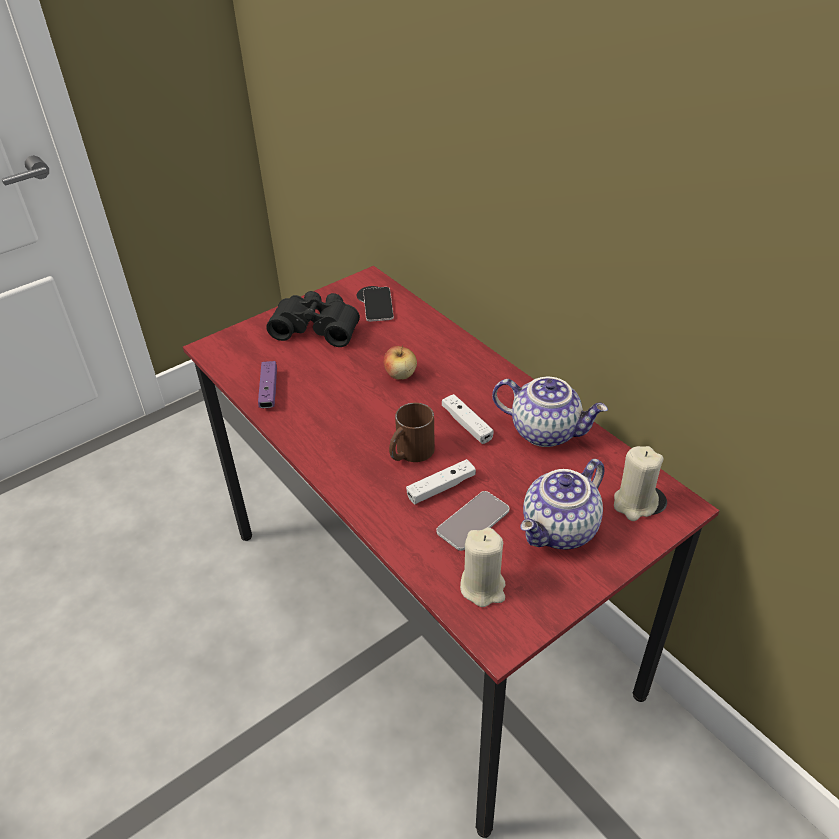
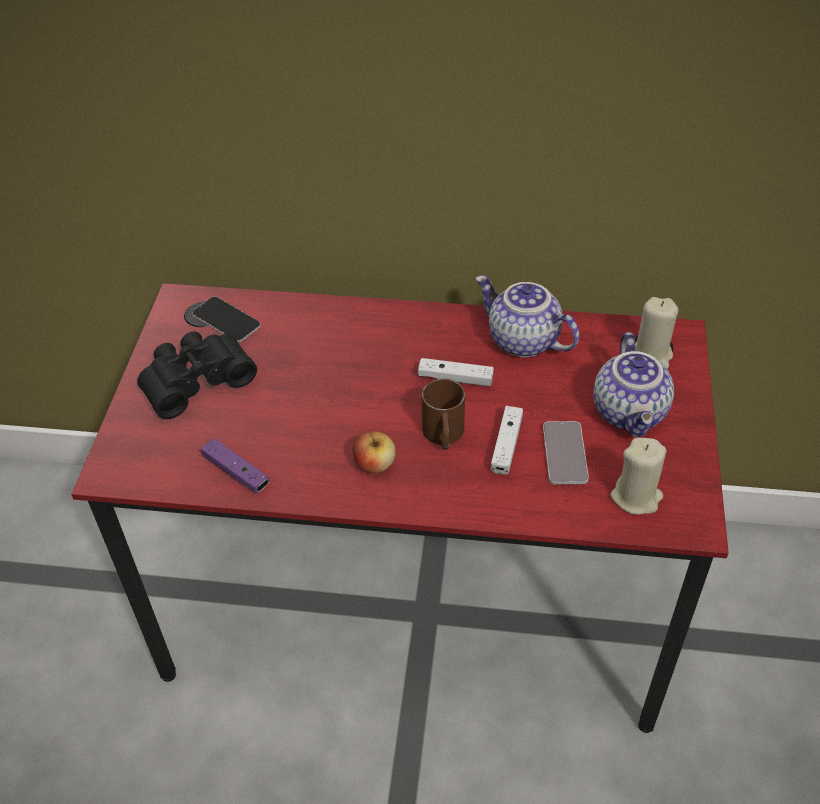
camera: 45 degrees left, 5 degrees up
apple [383,345,417,380] -> apple moved to [352,431,396,474]
teapot [492,377,608,447] -> teapot turned 120 degrees counterclockwise [475,275,580,357]

